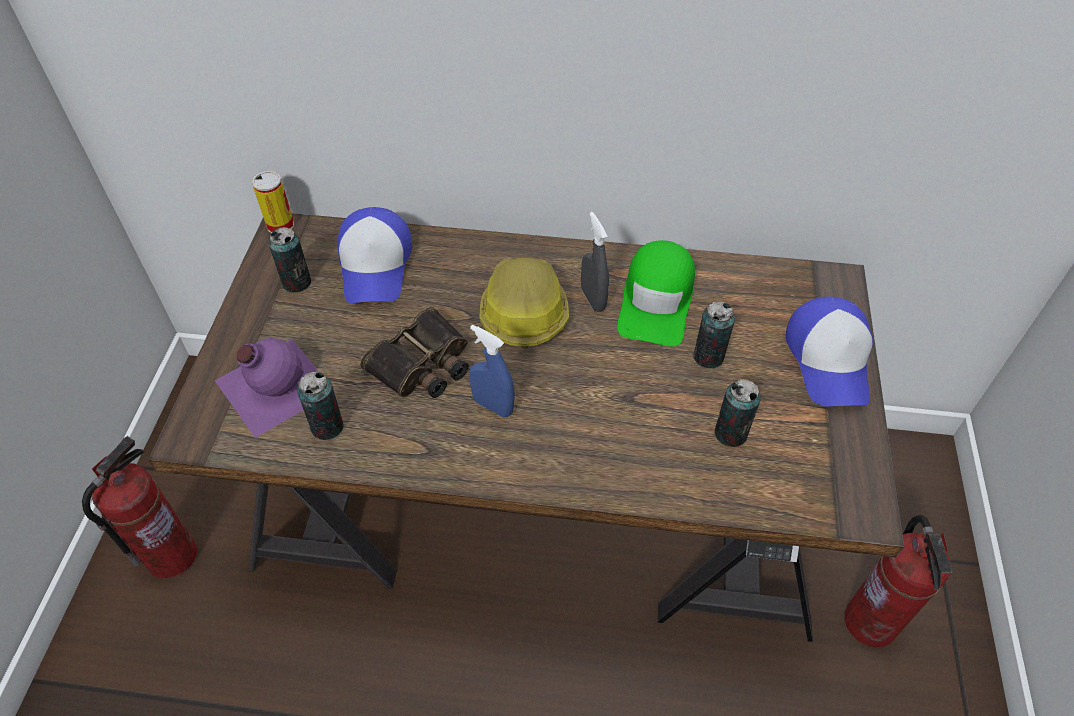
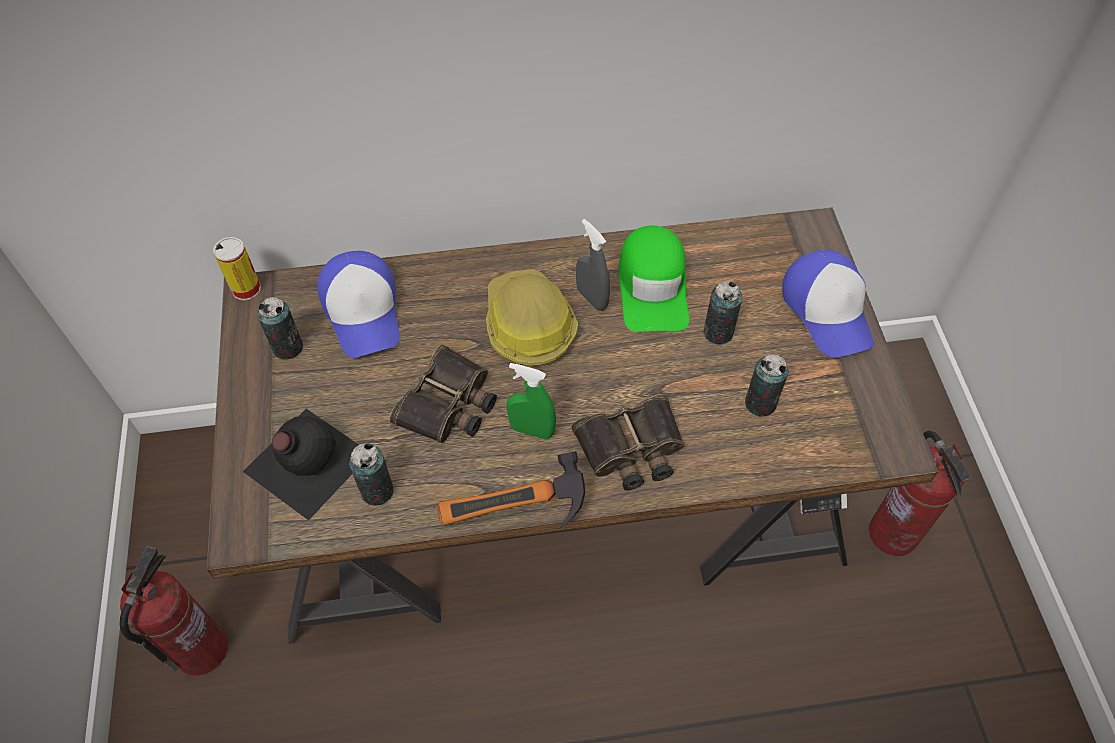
camera: 15 degrees left, 5 degrees up
purple bottle [215,338,335,438] -> black bottle [243,409,359,520]
blue spray bottle [469,325,515,417] -> green spray bottle [506,363,556,440]
none -> hammer [437,451,585,529]
none -> binoculars [571,394,685,491]

